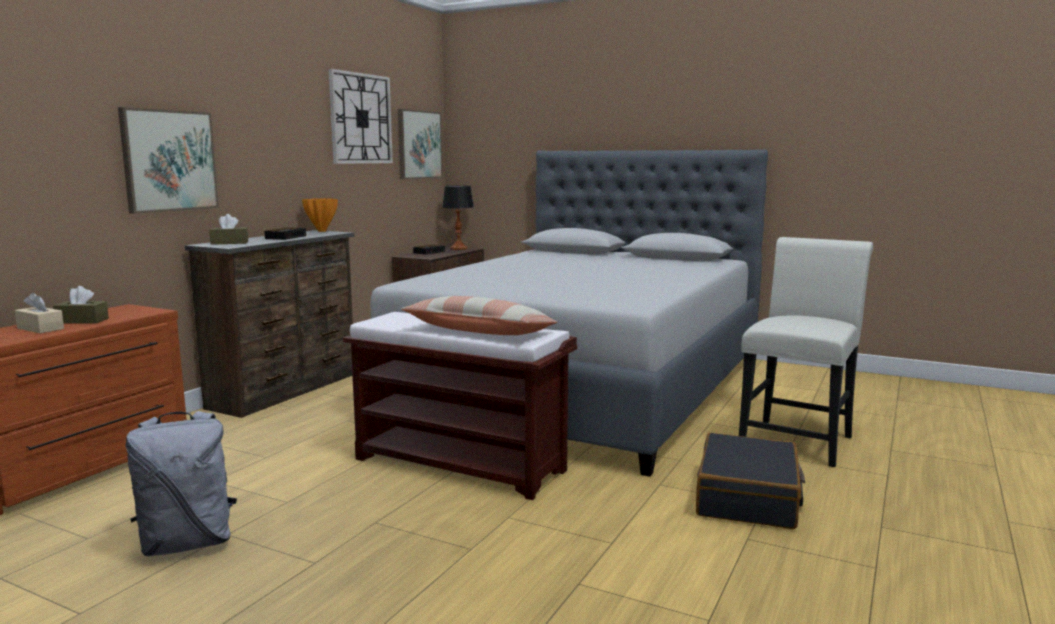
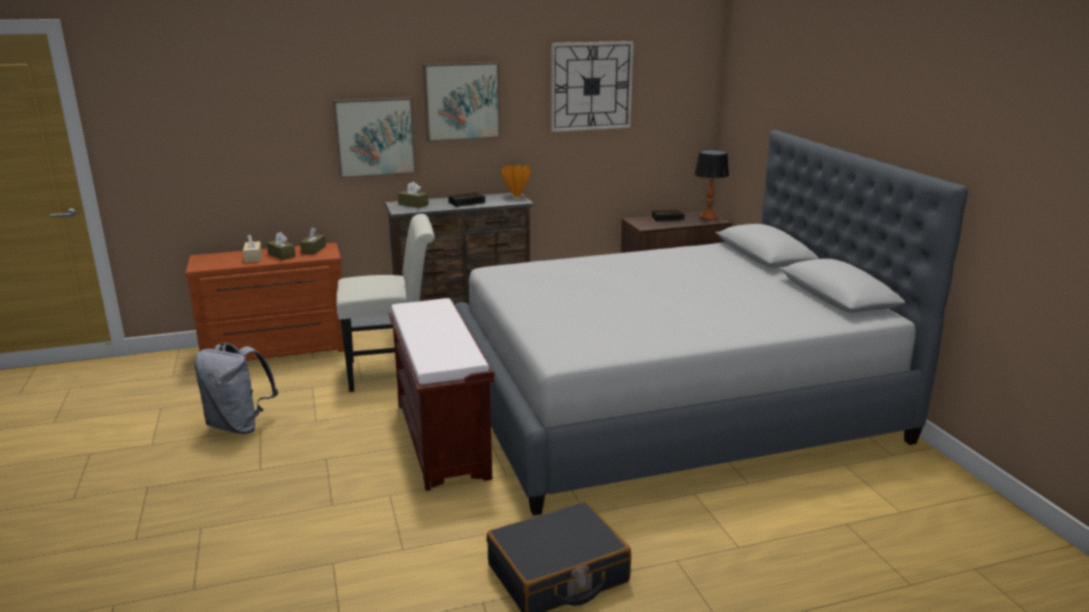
camera: 45 degrees right, 10 degrees up
picture [398,109,442,179] -> picture moved to [423,62,501,142]
pillow [401,296,558,335] -> none
white chair [739,237,873,467] -> white chair moved to [336,214,435,392]
none -> brown tissue box [300,227,326,254]

